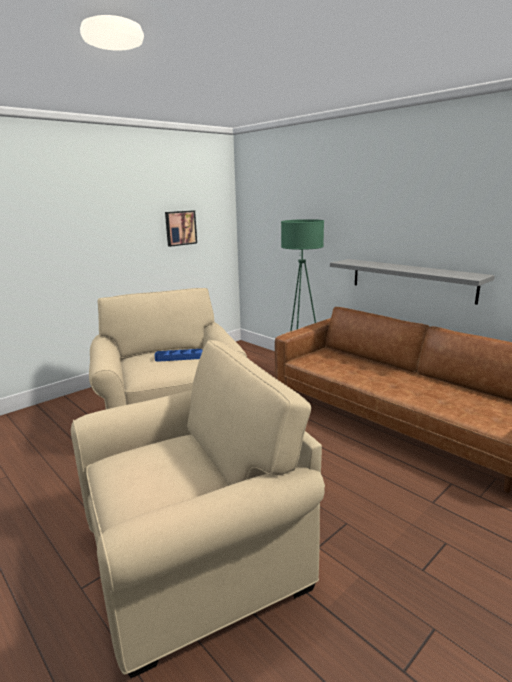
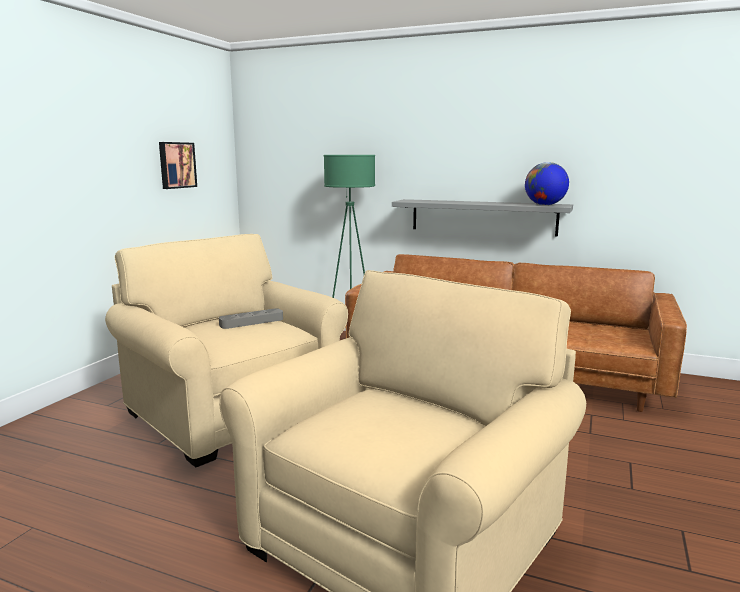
camera: 25 degrees left, 5 degrees down
blue tray [155,349,203,362] -> grey tray [219,308,283,329]
none -> globe [525,162,569,205]

